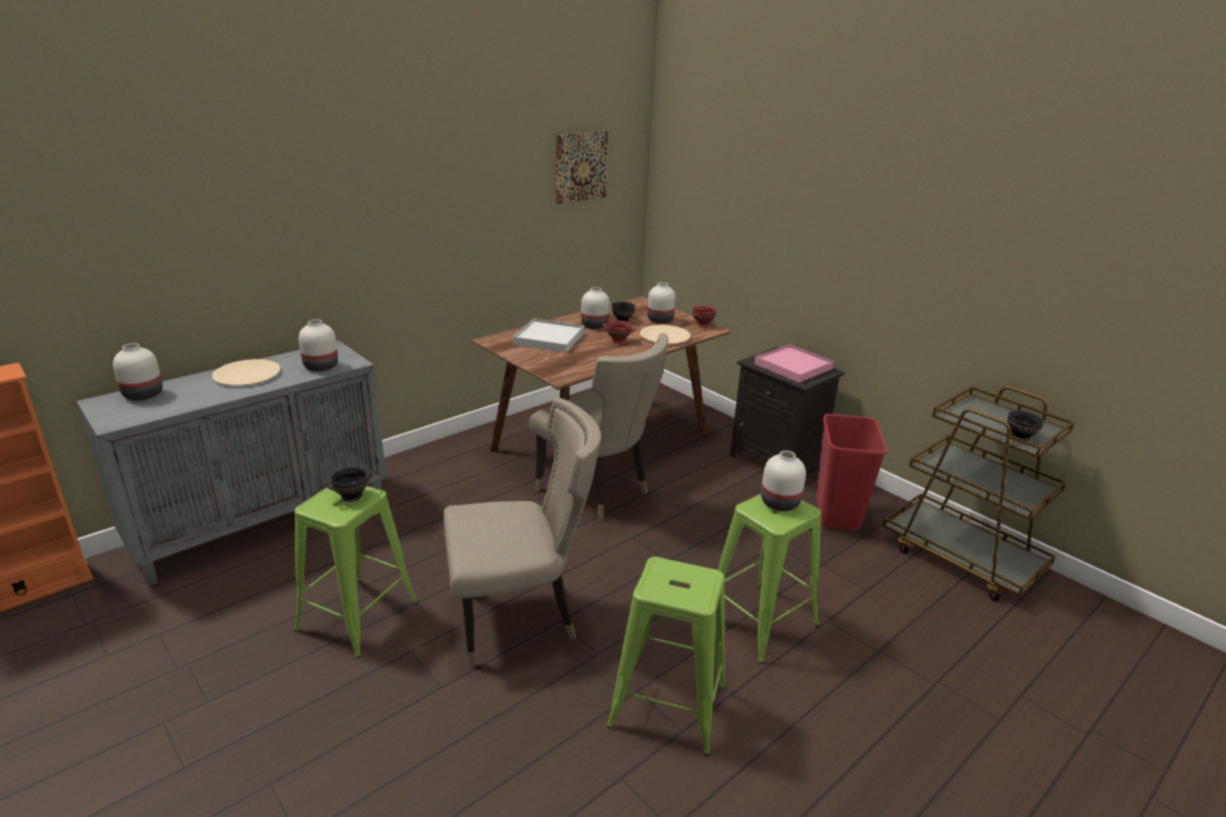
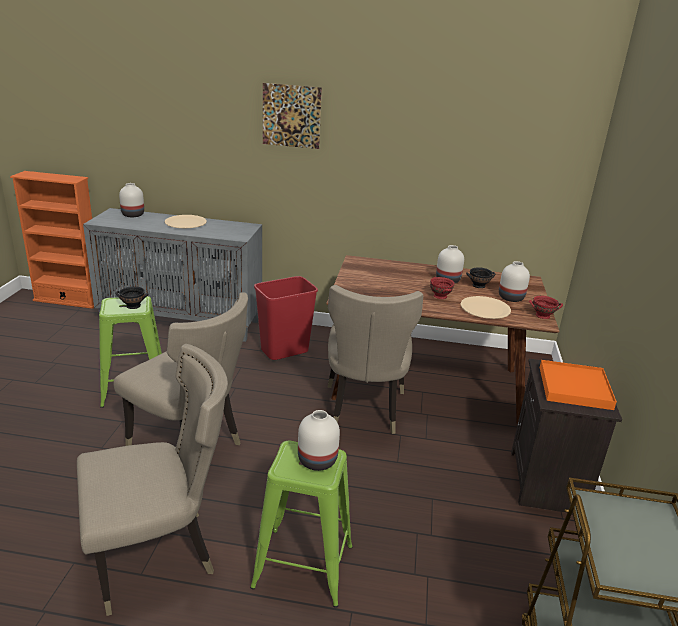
camera: 50 degrees right, 0 degrees up
white vase [299,319,338,371] -> none
white tray [513,319,584,353] -> none
picture [556,131,608,204] -> picture moved to [263,83,322,149]
green stool [607,557,726,756] -> beige chair [77,344,228,616]
pink tray [754,344,834,383] -> orange tray [540,360,617,410]
red trash can [816,414,887,531] -> red trash can moved to [254,276,318,360]
black bowl [1007,410,1044,441] -> none

